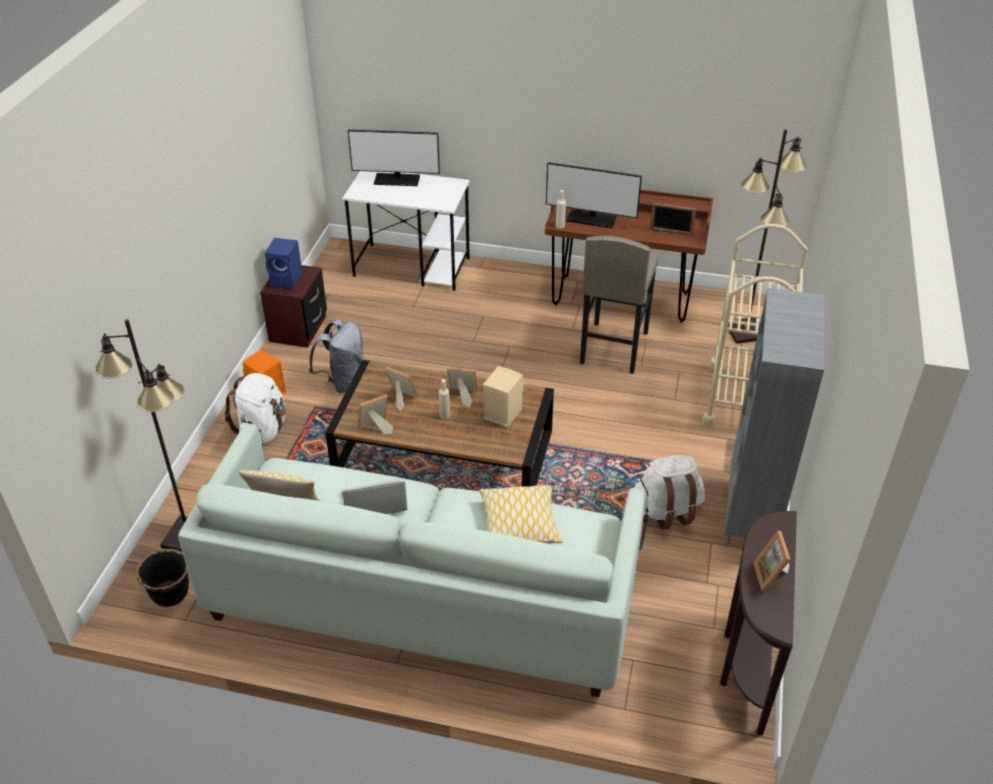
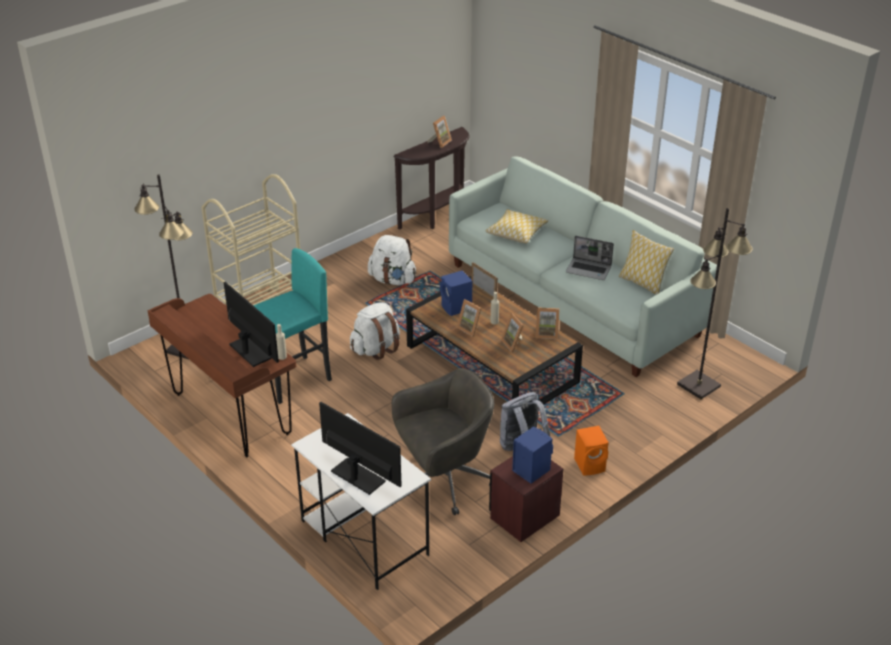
camera: 145 degrees left, 5 degrees down
black planter [136,549,189,607] -> none
white backpack [224,373,286,444] -> white backpack moved to [350,302,400,360]
beige speaker [483,366,524,427] -> blue speaker [440,270,472,316]
grey stool [580,236,659,374] -> turquoise stool [253,248,332,404]
picture frame [650,202,697,236] -> picture frame moved to [471,262,498,298]
grey bookcase [725,288,825,546] -> none
none -> grey office chair [392,368,495,515]

